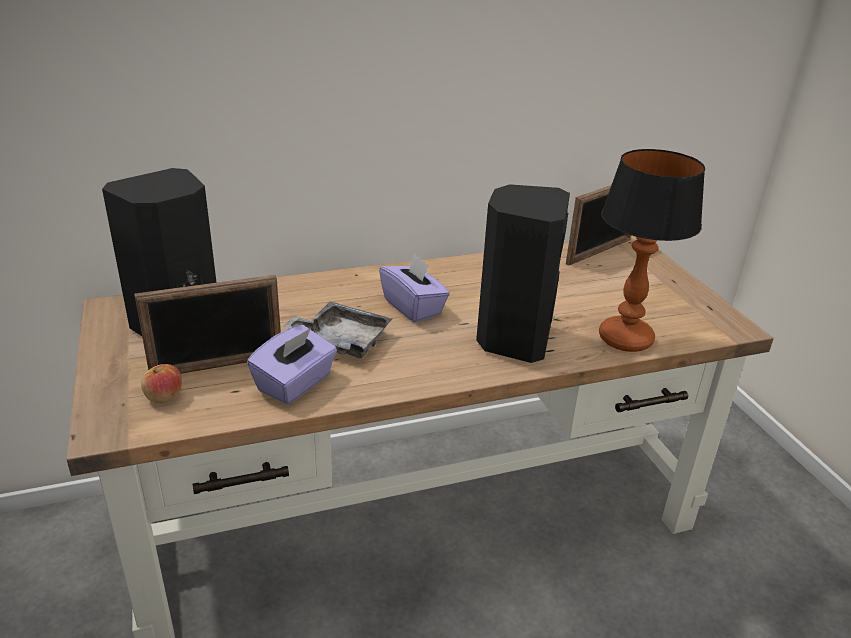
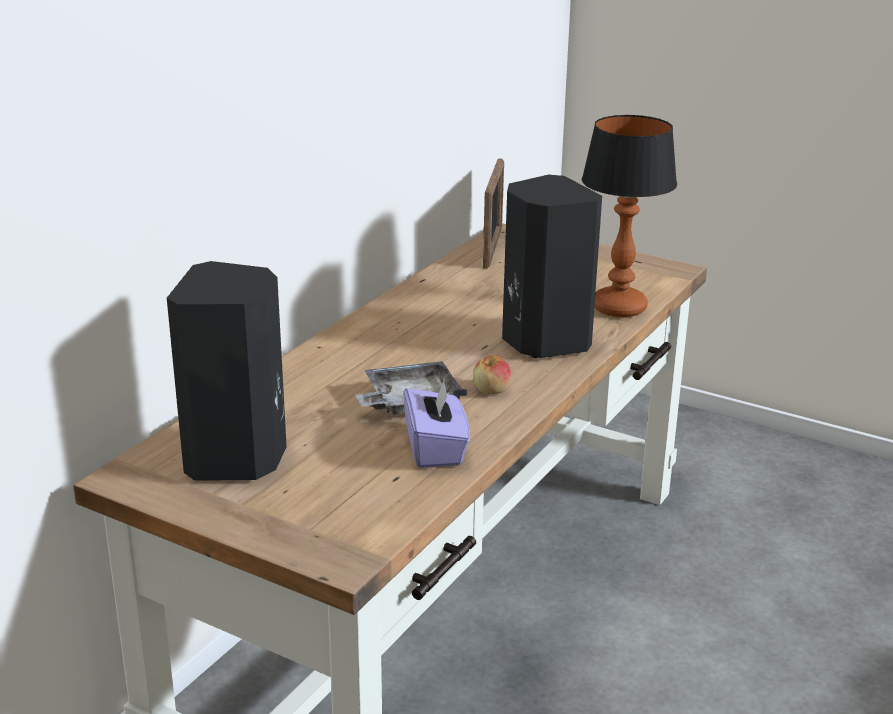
camera: 40 degrees left, 5 degrees down
picture frame [134,275,281,374] -> none
apple [141,364,182,403] -> apple moved to [473,355,511,394]
purple tissue box [379,254,450,322] -> none

